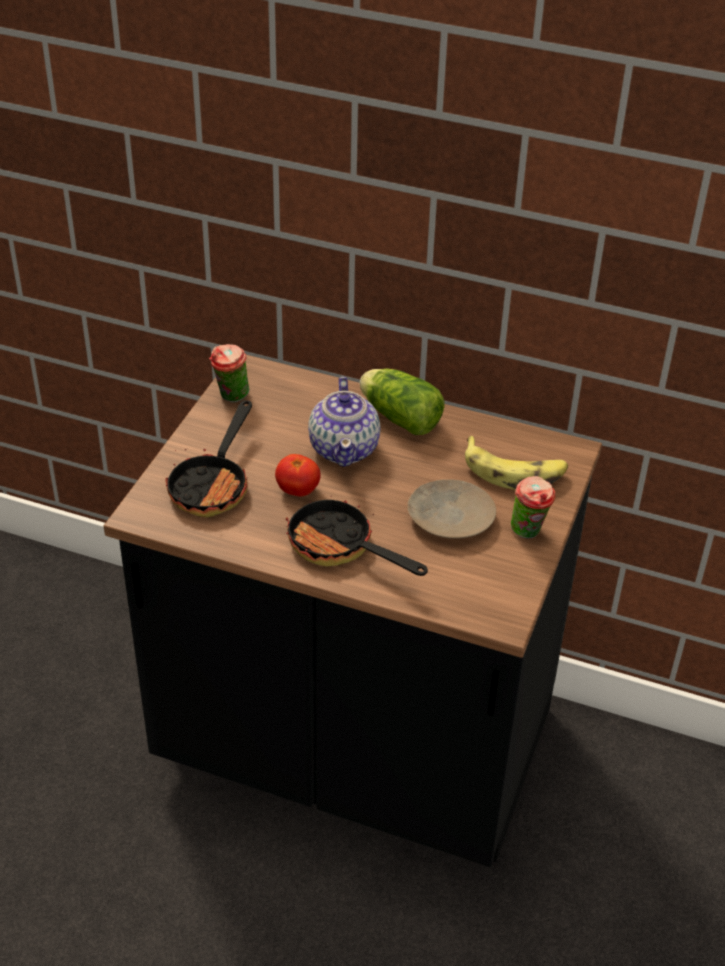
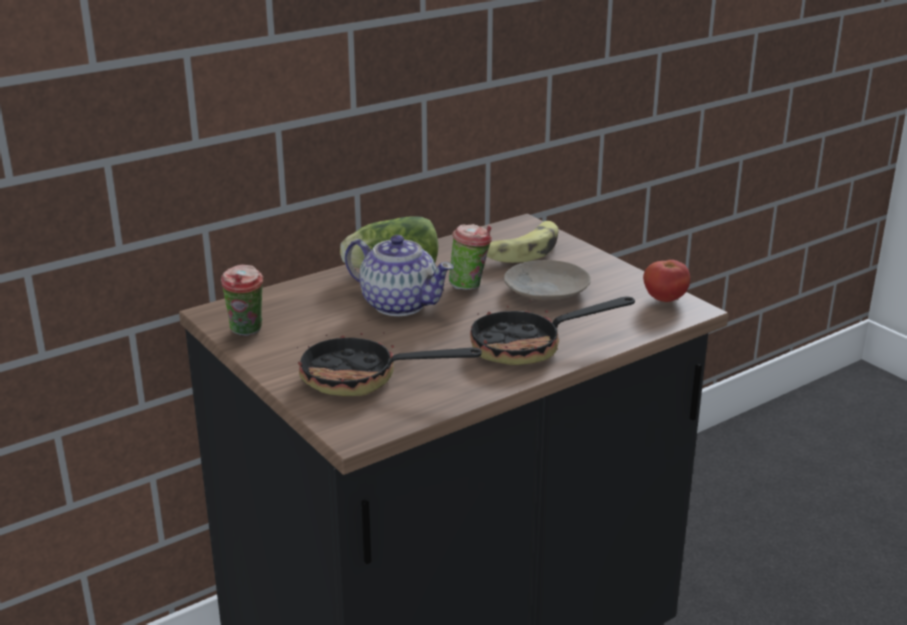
camera: 55 degrees left, 15 degrees down
frying pan [165,400,252,517] -> frying pan turned 135 degrees clockwise [297,320,482,396]
tomato [275,454,321,497] -> tomato moved to [643,260,690,302]
cup [511,476,556,538] -> cup moved to [449,224,492,290]

